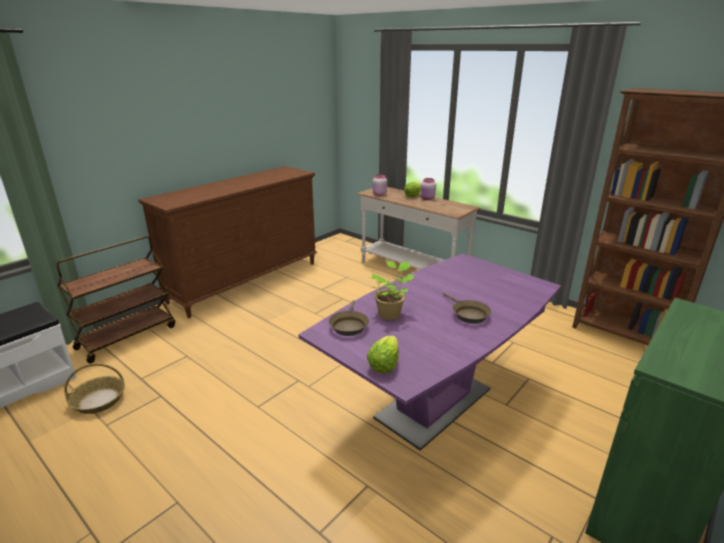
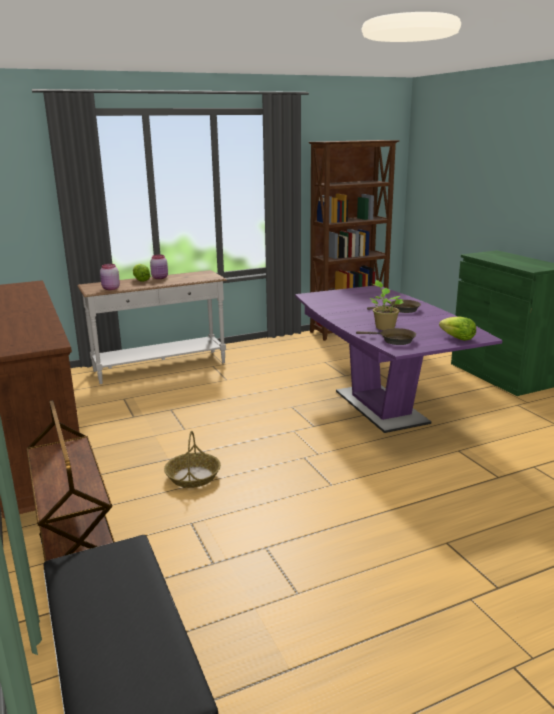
camera: 65 degrees left, 5 degrees down
basket [64,364,125,414] -> basket moved to [164,431,221,488]

